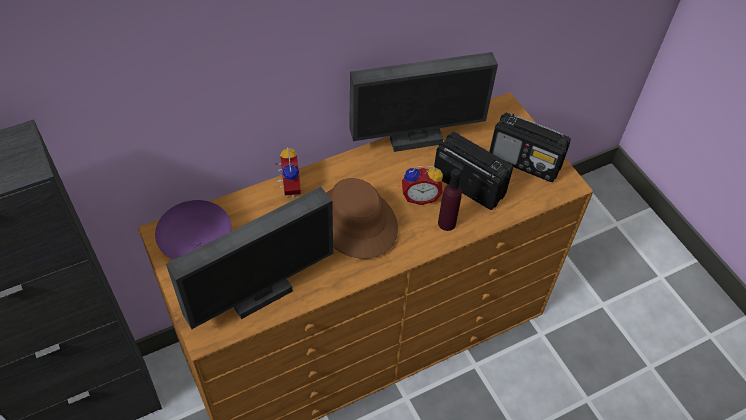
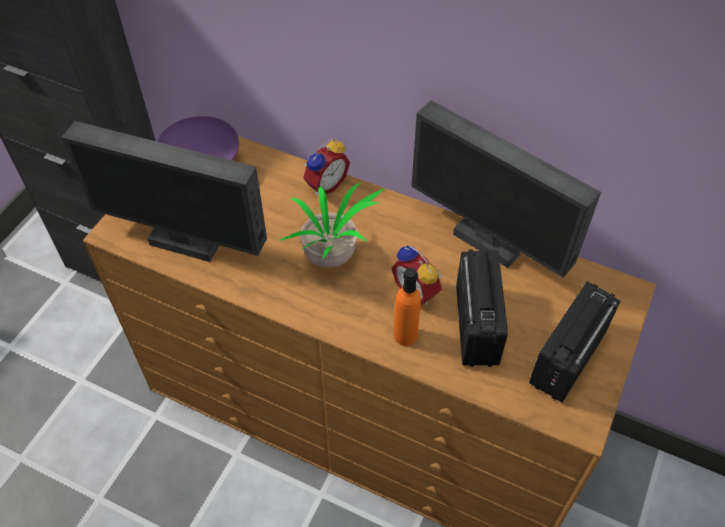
camera: 55 degrees right, 0 degrees up
brown hat [327,178,398,259] -> potted plant [280,182,384,268]
purple bottle [438,169,462,231] -> orange bottle [394,268,421,346]
radio [489,113,571,182] -> radio turned 45 degrees clockwise [529,282,621,402]

